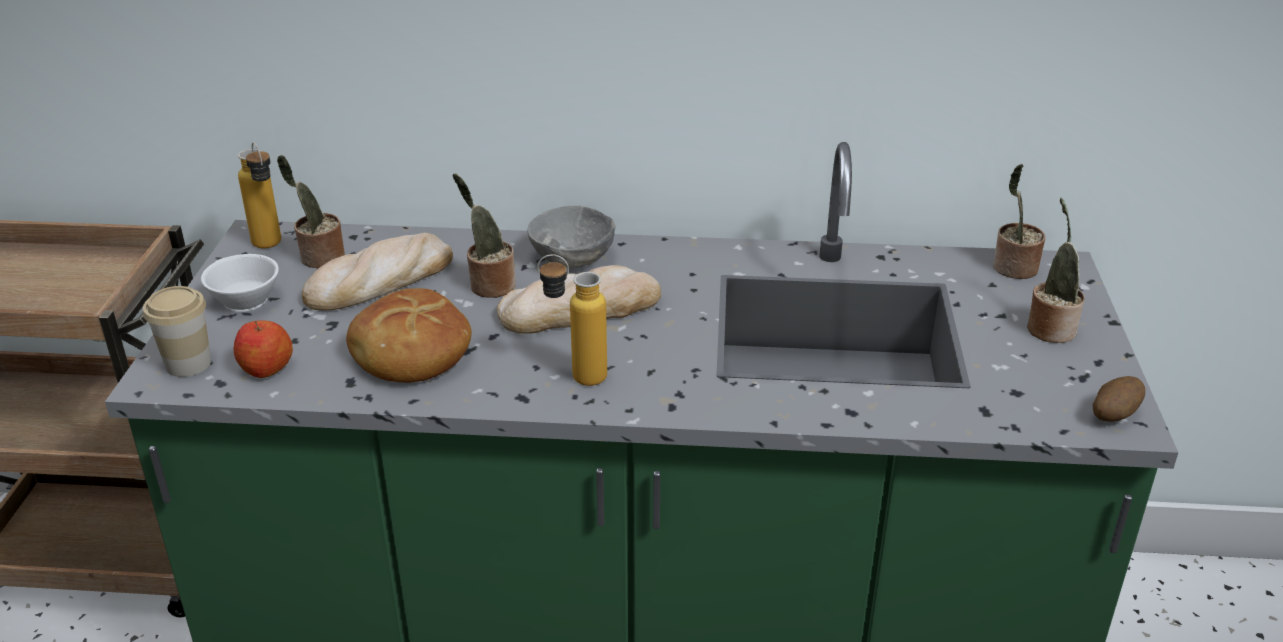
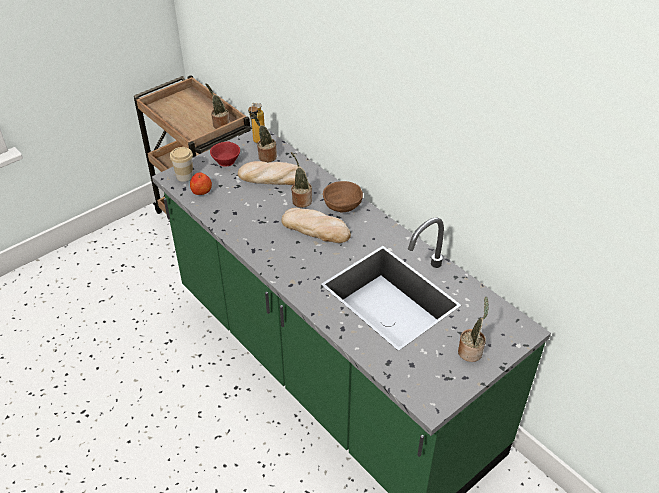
camera: 45 degrees right, 10 degrees up
white cup [201,254,279,312] -> red cup [210,141,240,167]
bread [346,288,472,383] -> none
grey bowl [527,206,615,268] -> brown bowl [323,181,363,213]
bottle [537,254,607,386] -> none
potted plant [993,164,1045,279] -> potted plant moved to [205,83,230,129]
potato [1093,376,1145,422] -> none

